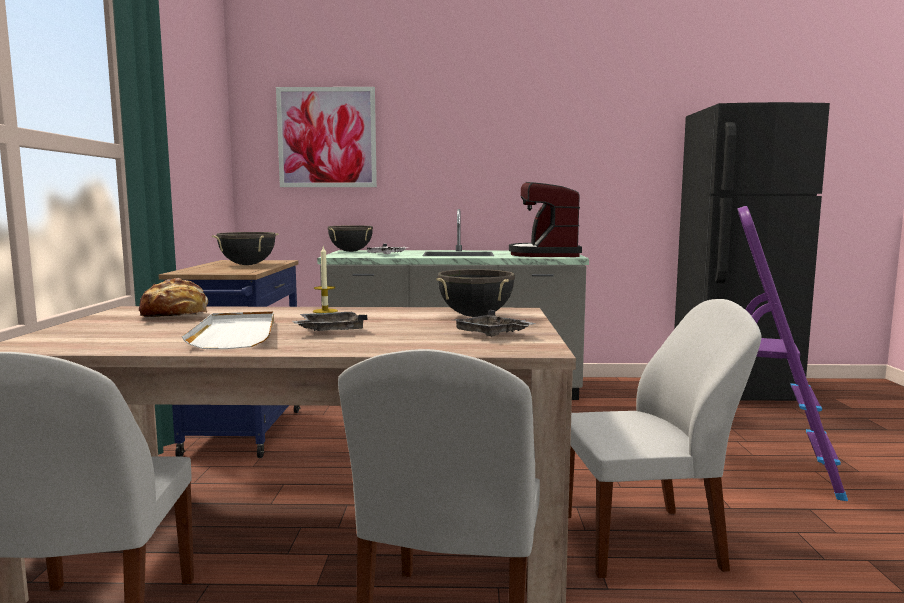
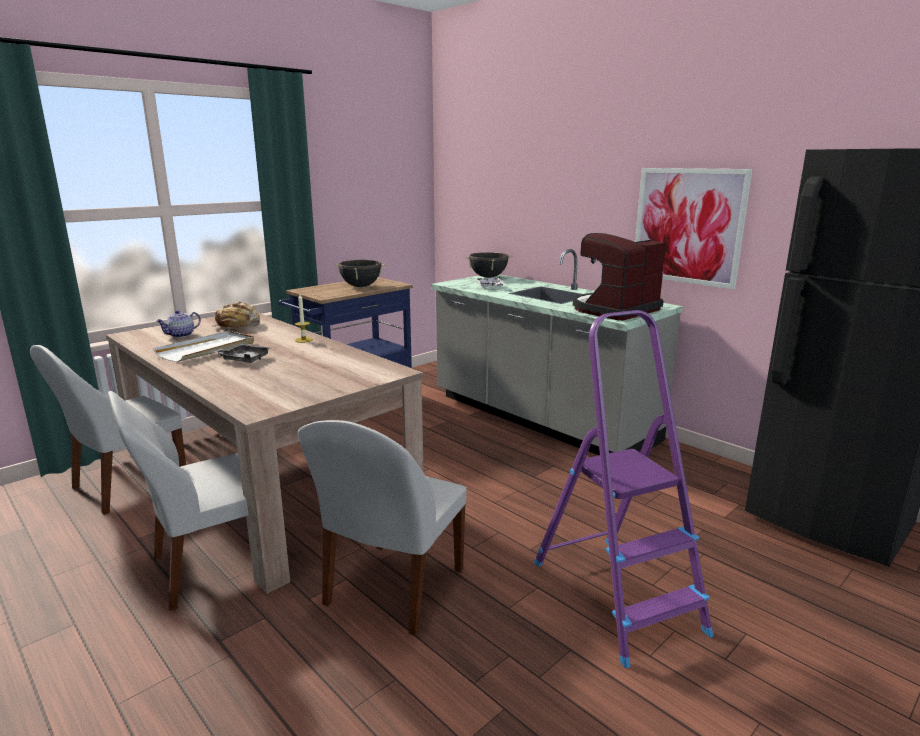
camera: 45 degrees right, 10 degrees up
picture [276,87,377,187] -> picture moved to [635,168,753,290]
black cooking pot [436,269,515,317] -> none
grey tray [453,310,536,337] -> none
white chair [568,299,761,578] -> white chair turned 75 degrees clockwise [298,420,466,636]
none -> teapot [156,310,201,338]

